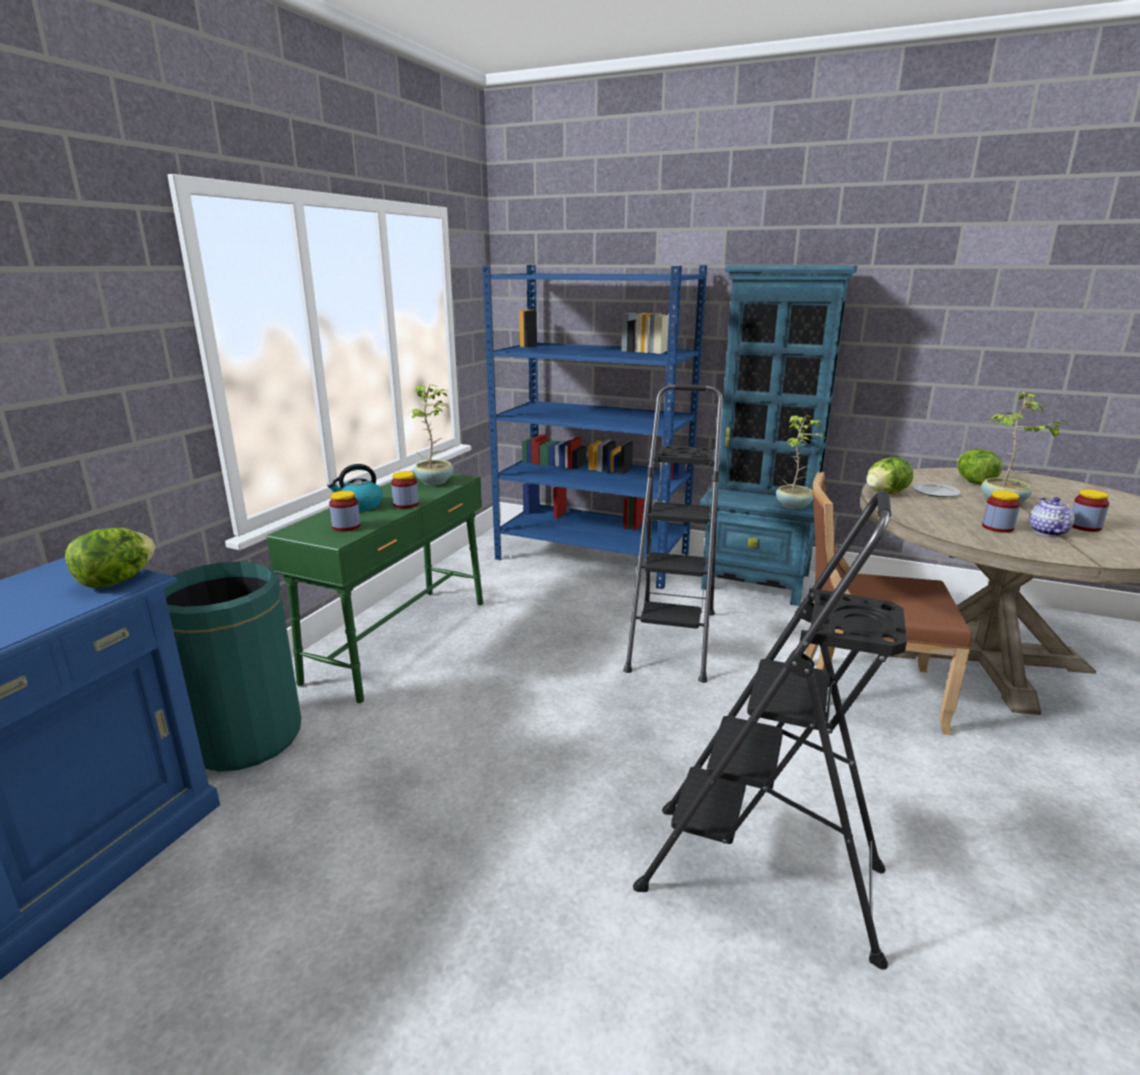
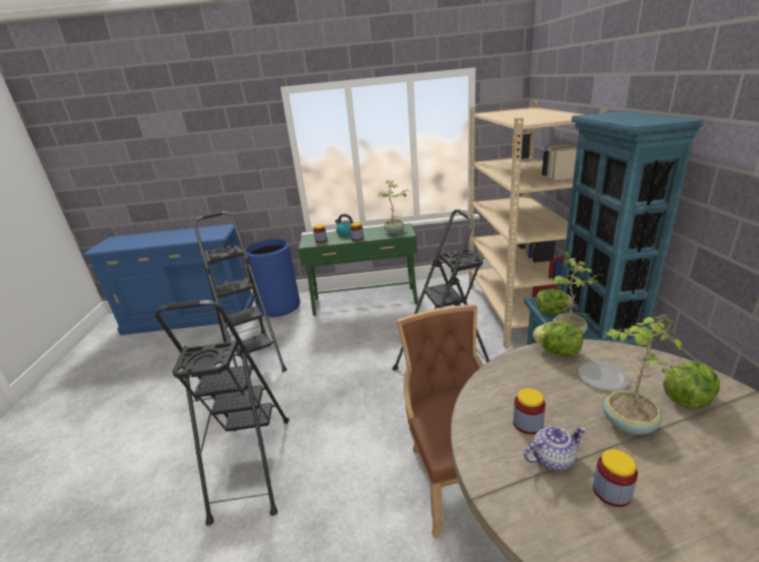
camera: 65 degrees right, 5 degrees up
lettuce [65,528,155,588] -> lettuce moved to [536,288,572,314]
green trash can [164,562,301,772] -> blue trash can [246,239,300,317]
blue bookcase [482,265,707,589] -> beige bookcase [469,101,607,348]
none -> step ladder [194,212,287,372]

